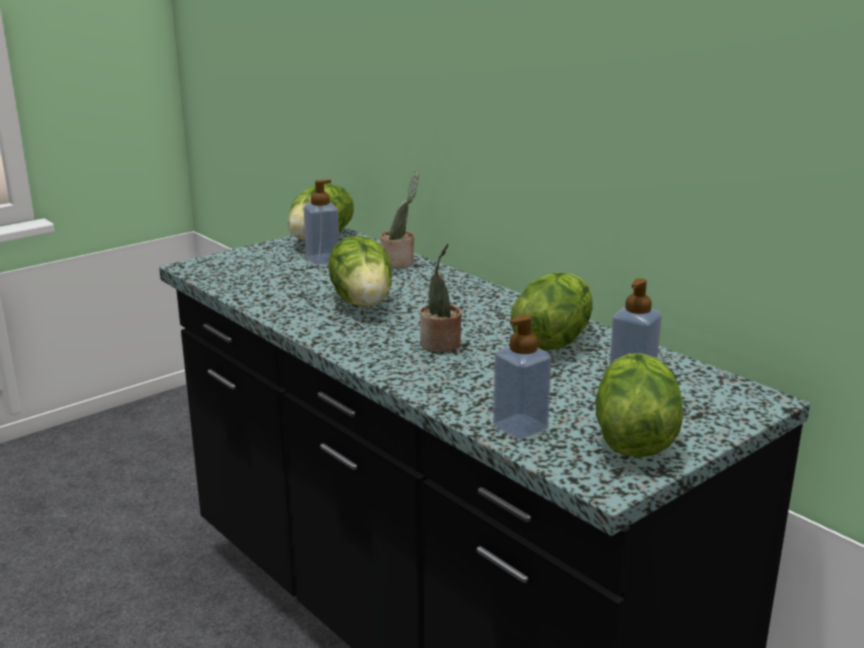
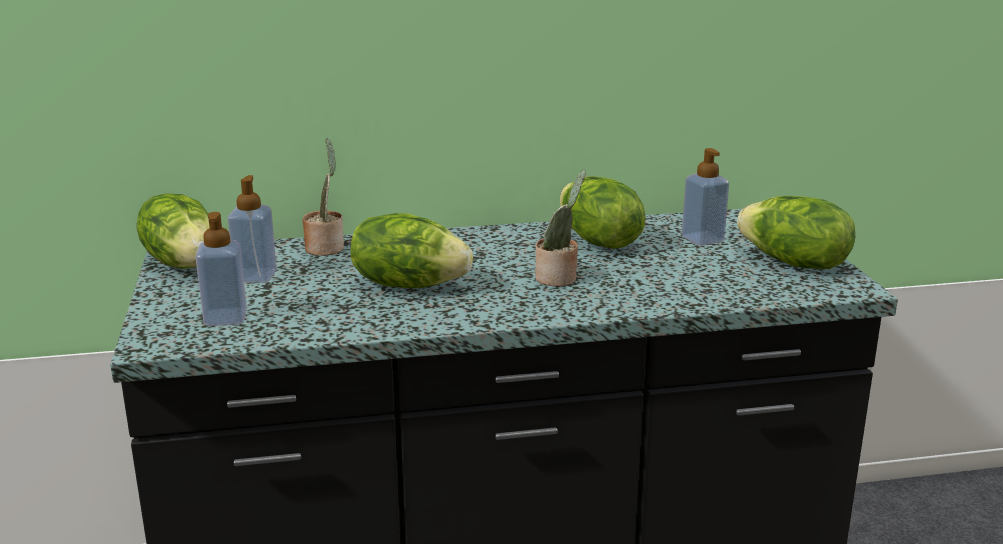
camera: 60 degrees left, 0 degrees up
soap dispenser [493,315,552,440] -> soap dispenser moved to [196,212,247,326]

